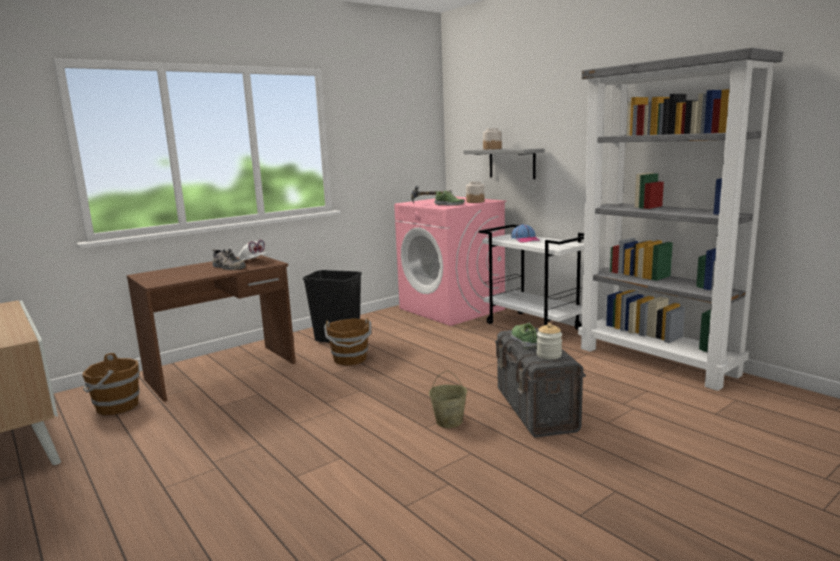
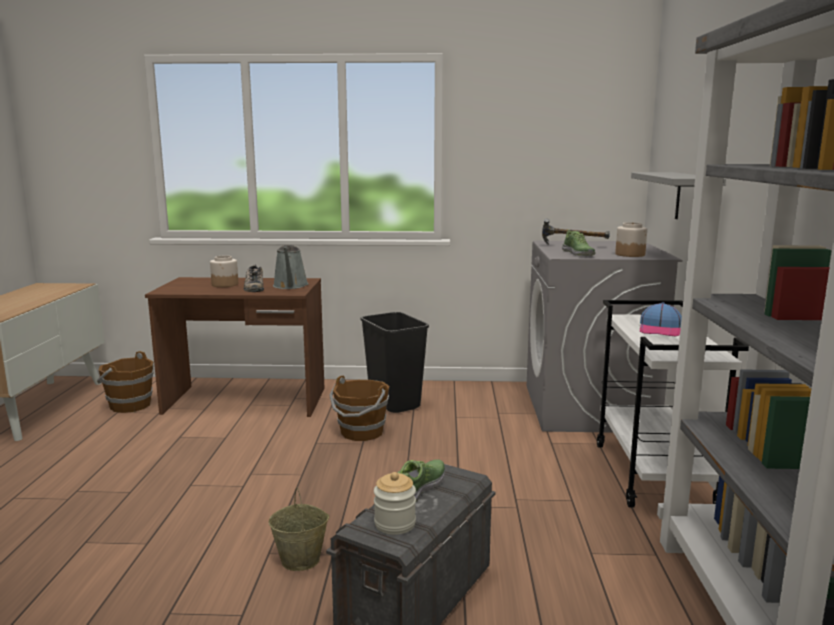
camera: 40 degrees right, 0 degrees up
white cap [238,240,270,260] -> grey watering can [273,245,308,289]
pink washing machine [394,196,506,326] -> grey washing machine [527,241,682,433]
jar [483,128,502,150] -> jar moved to [210,255,238,287]

